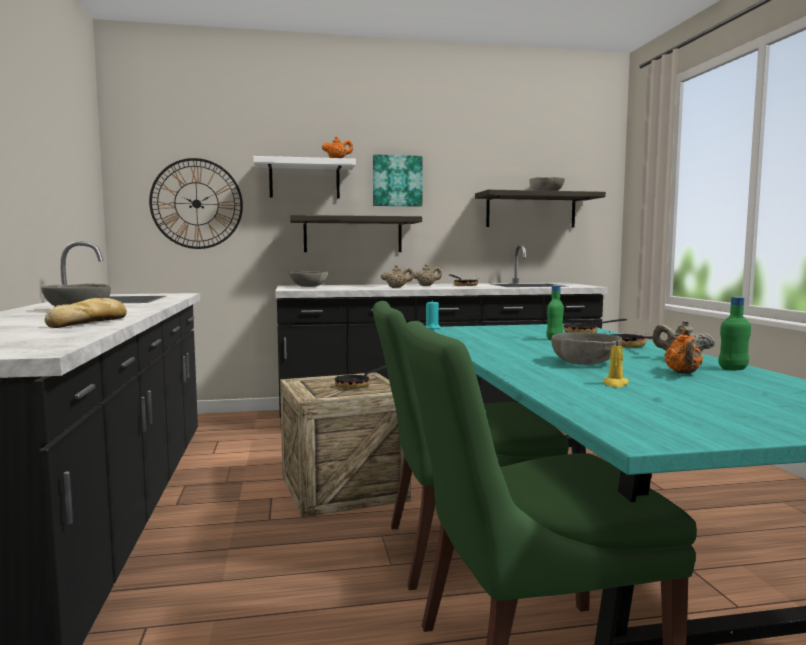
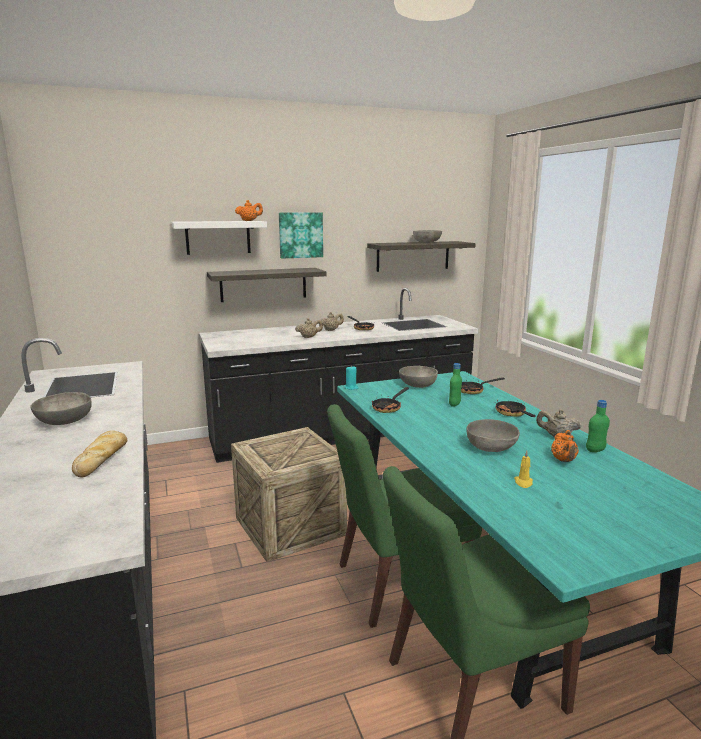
camera: 10 degrees left, 10 degrees up
wall clock [149,158,243,249] -> none
grey bowl [290,271,328,287] -> grey bowl moved to [399,366,438,388]
frying pan [335,365,386,389] -> frying pan moved to [372,387,409,413]

